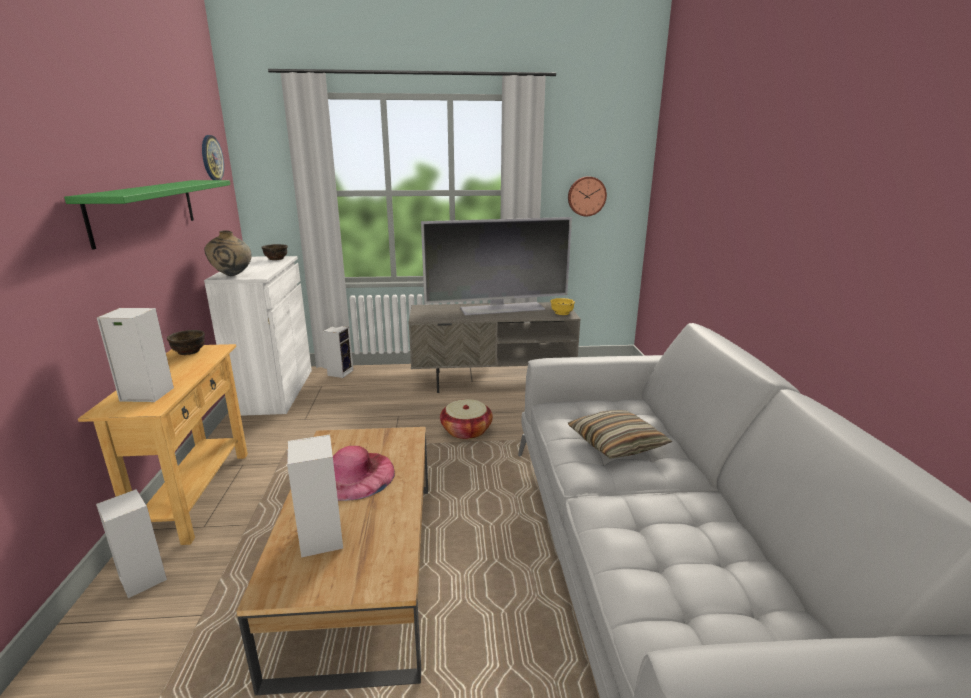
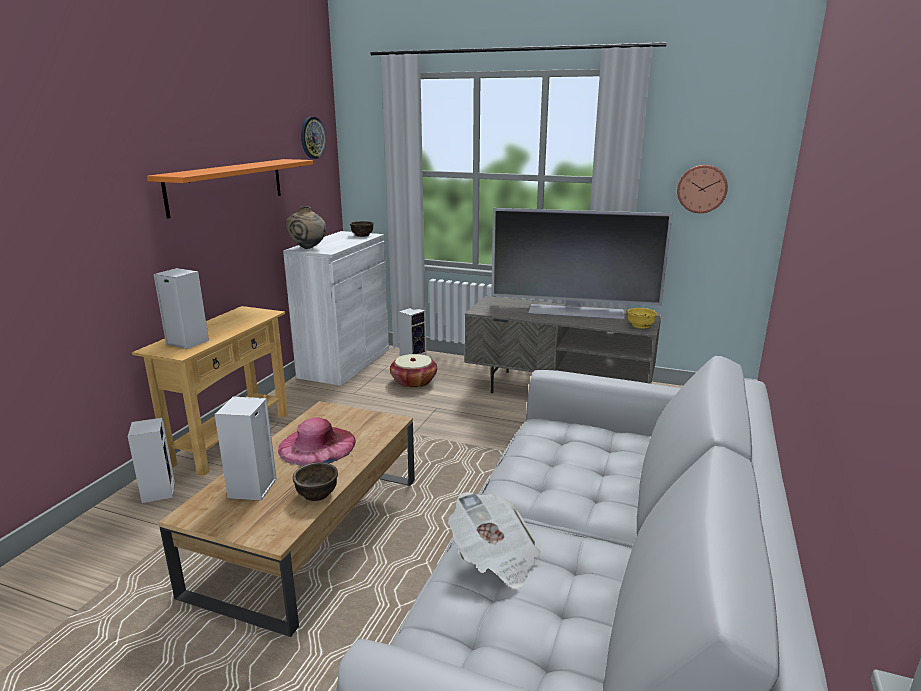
camera: 25 degrees right, 0 degrees up
green shelf [64,180,230,250] -> orange shelf [147,159,313,219]
brown bowl [167,330,205,355] -> brown bowl moved to [293,462,338,501]
basket [440,399,493,440] -> basket moved to [390,354,437,388]
pillow [568,410,673,459] -> none
none -> newspaper [448,492,541,589]

